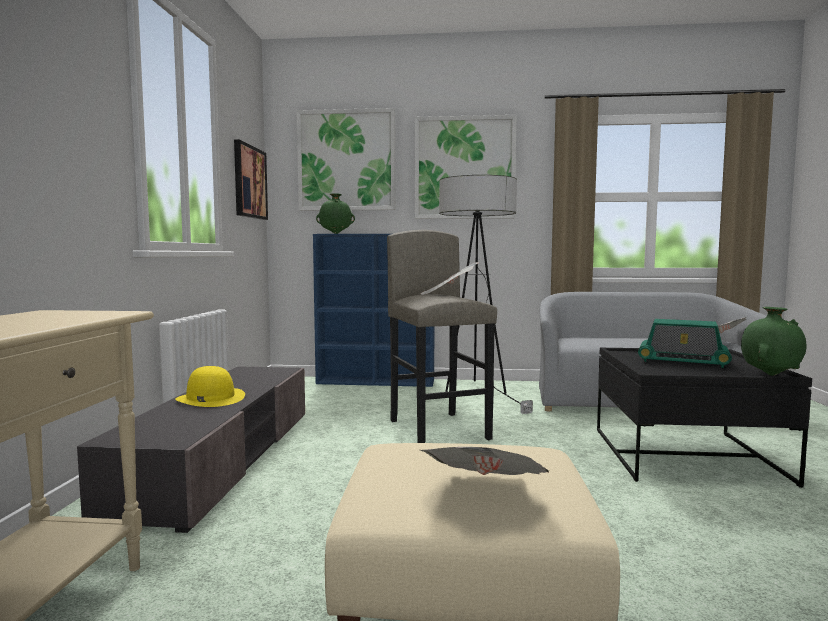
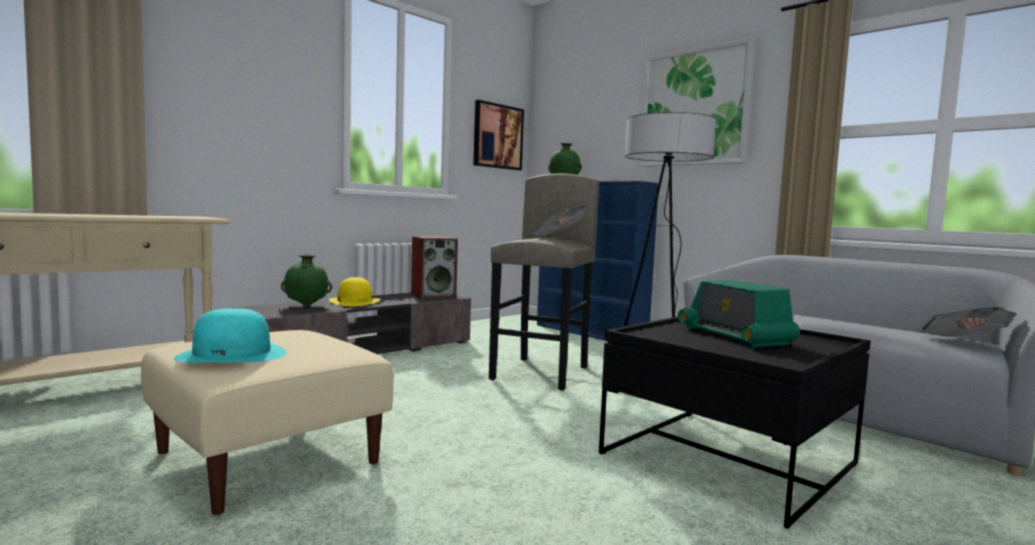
camera: 40 degrees right, 0 degrees up
picture [296,108,395,211] -> none
newspaper [420,447,549,475] -> turquoise hat [174,308,287,363]
green vase [741,307,806,376] -> green vase moved to [281,254,332,306]
none -> speaker [411,237,458,299]

